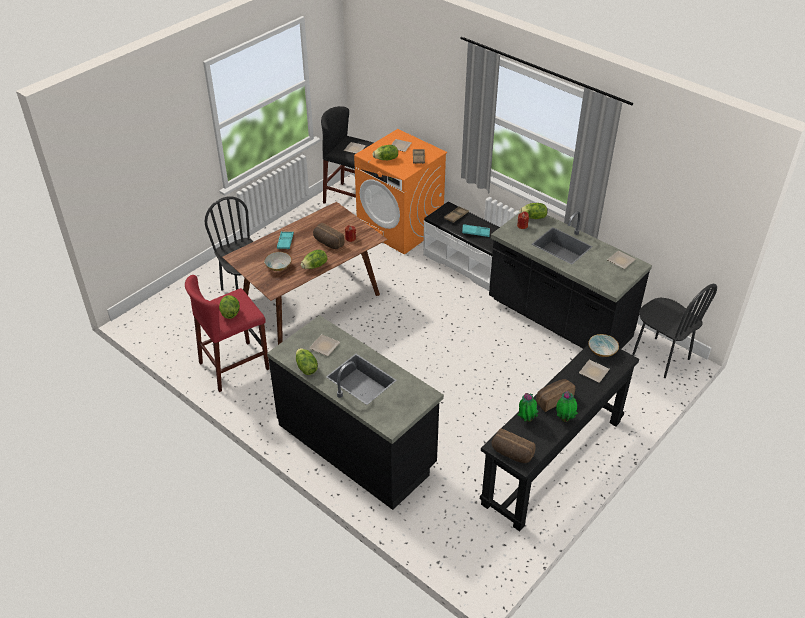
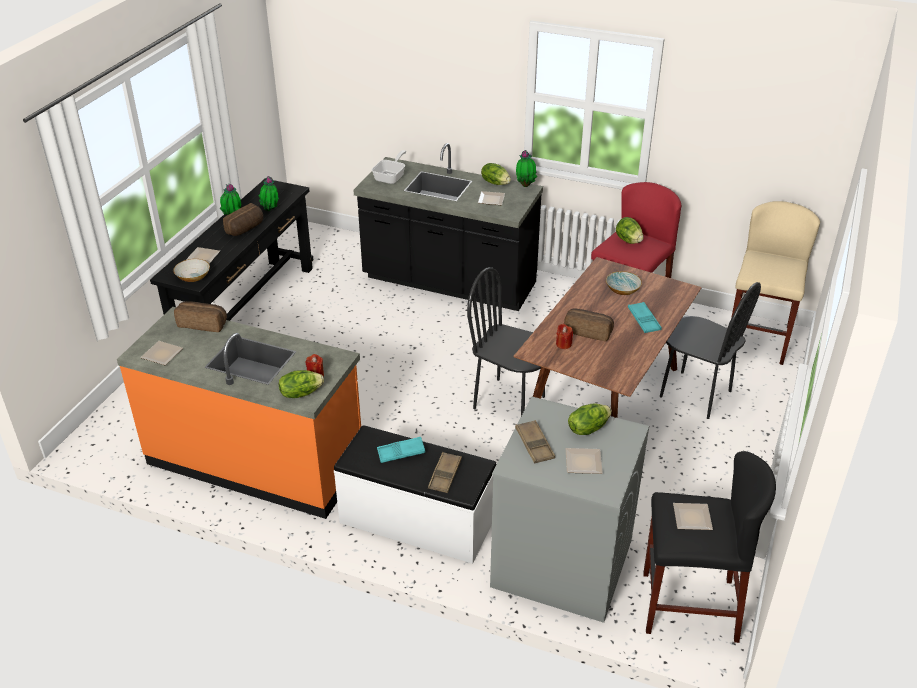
camera: 160 degrees right, 5 degrees down
lettuce [301,250,327,269] -> none
orange washing machine [354,129,447,254] -> grey washing machine [490,397,649,623]
black counter [489,211,652,349] -> orange counter [117,307,361,519]
bread [491,428,535,463] -> bread moved to [174,301,227,332]
black chair [632,284,717,378] -> black chair moved to [467,267,545,416]
none -> frying pan [372,150,406,184]
none -> potted plant [516,150,537,187]
none -> beige stool [731,201,820,365]

